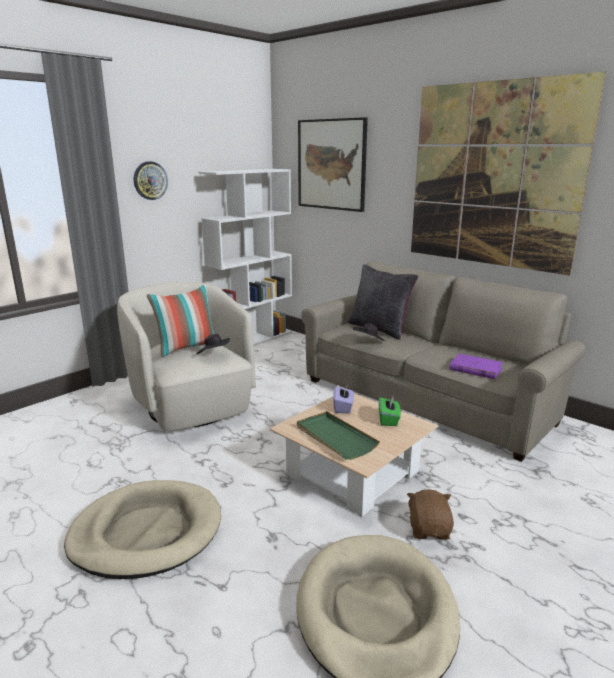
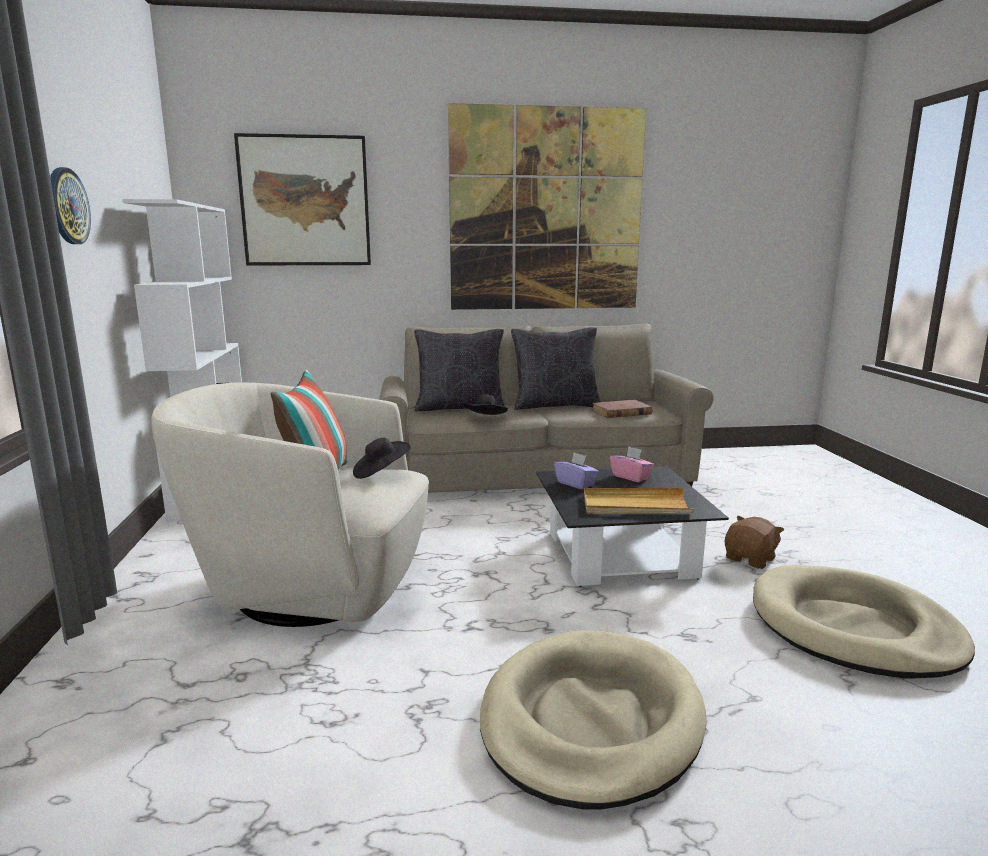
camera: 50 degrees left, 5 degrees down
beige coffee table [270,393,438,516] -> black coffee table [536,466,729,587]
green tray [297,411,380,460] -> beige tray [584,488,694,514]
green tissue box [379,397,401,426] -> pink tissue box [610,446,654,482]
brown plush toy [407,489,454,540] -> brown plush toy turned 90 degrees clockwise [724,516,784,569]
purple book [449,354,503,379] -> brown book [591,400,652,418]
none -> black pillow [511,327,601,410]

